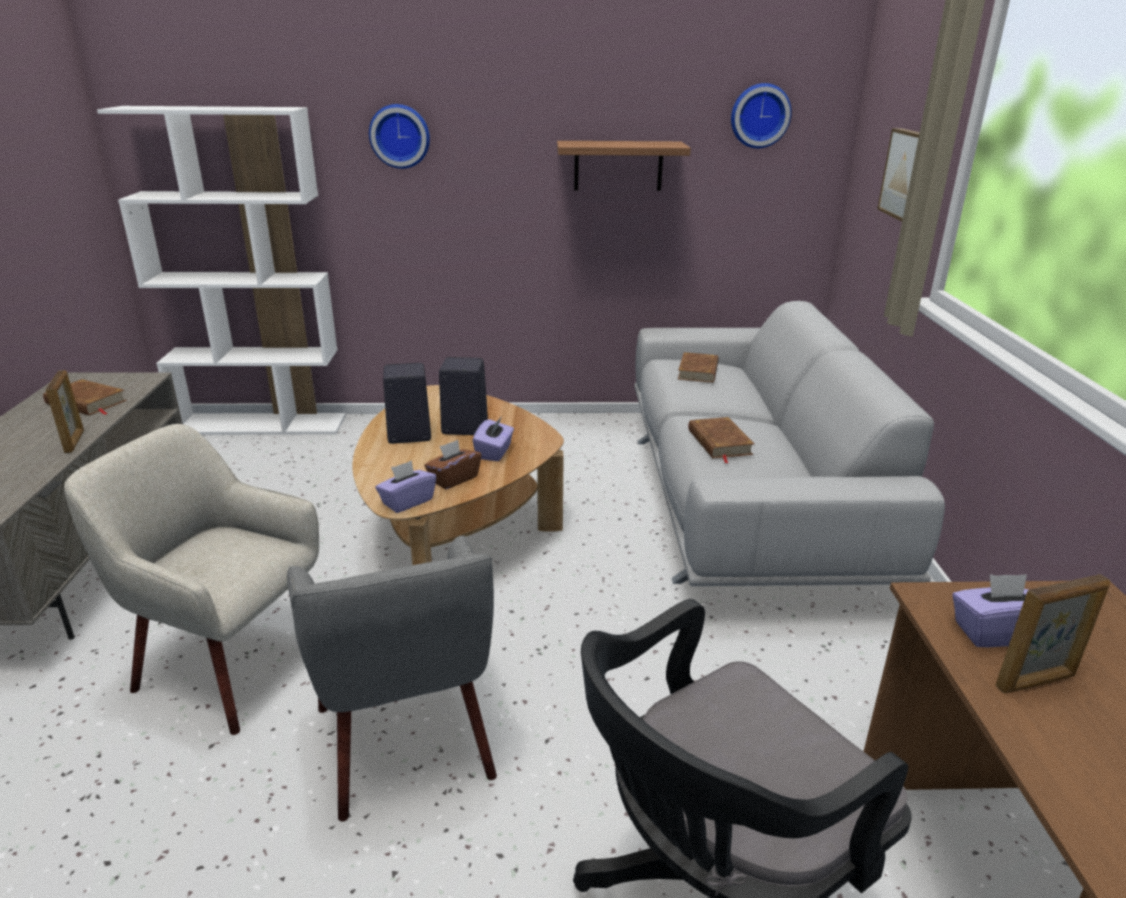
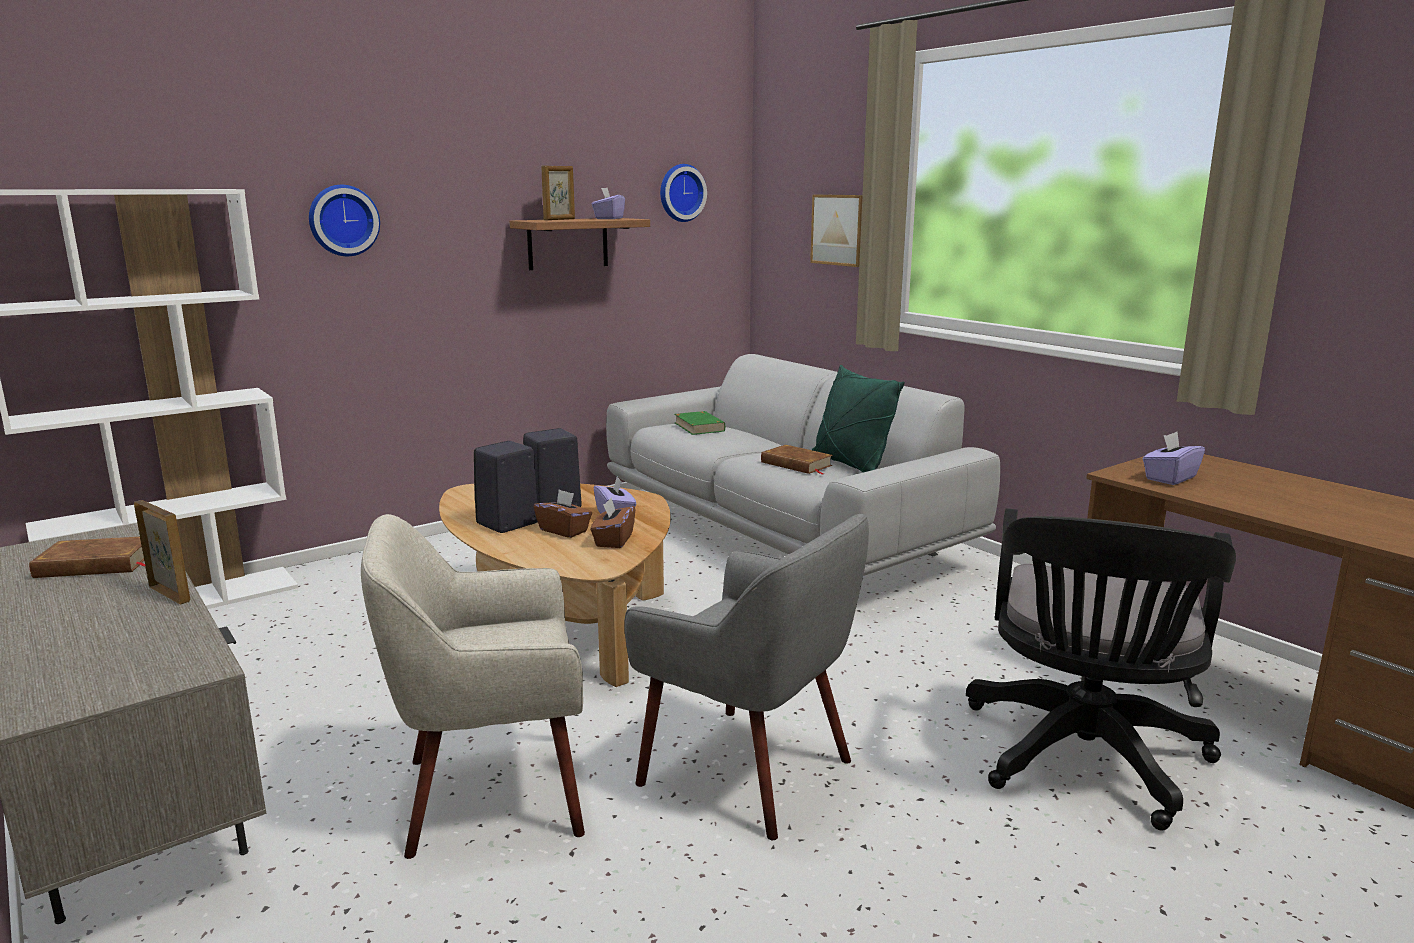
camera: 35 degrees left, 10 degrees down
purple tissue box [376,460,436,513] -> purple tissue box moved to [592,188,625,219]
brown book [678,352,718,383] -> green book [674,411,725,435]
picture frame [995,574,1110,693] -> picture frame moved to [541,166,575,220]
none -> brown tissue box [534,489,592,538]
none -> green pillow [812,365,905,472]

